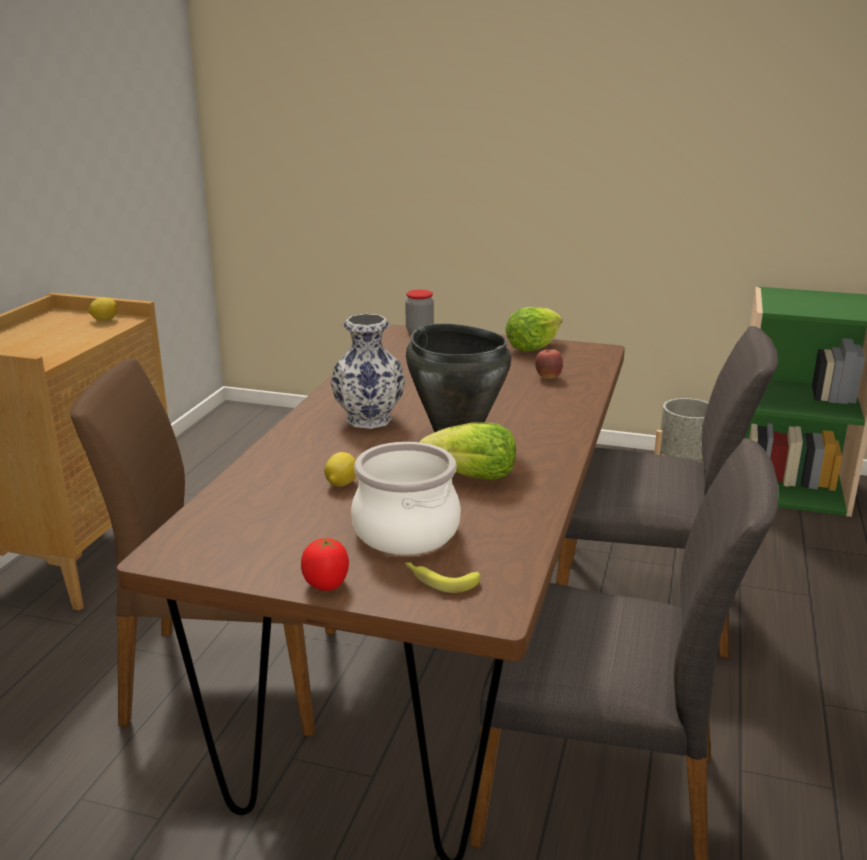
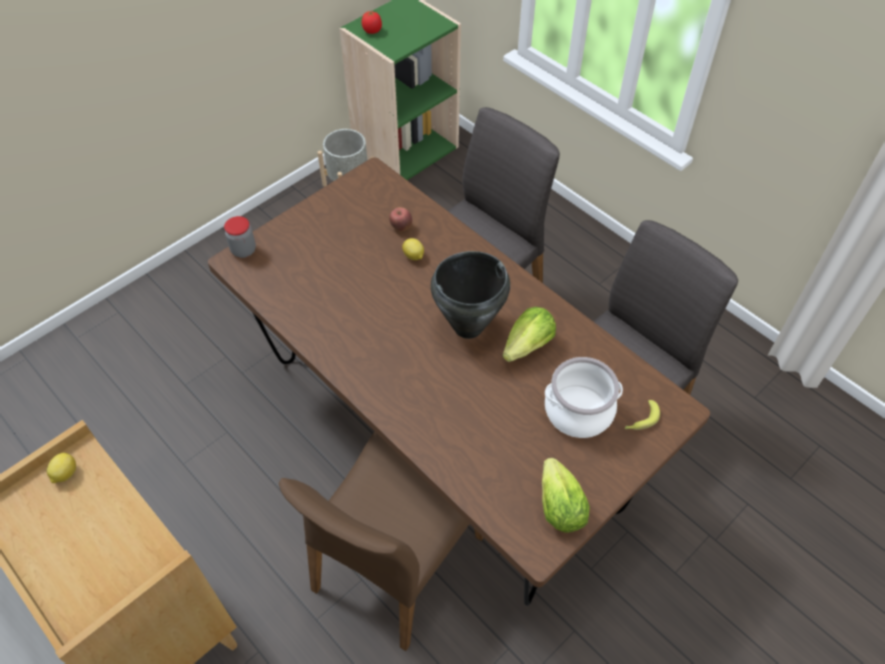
camera: 60 degrees left, 30 degrees up
tomato [301,538,349,591] -> tomato moved to [362,11,382,34]
lemon [324,452,356,486] -> lemon moved to [402,238,424,260]
vase [331,314,405,429] -> none
lettuce [505,307,562,352] -> lettuce moved to [542,458,590,533]

